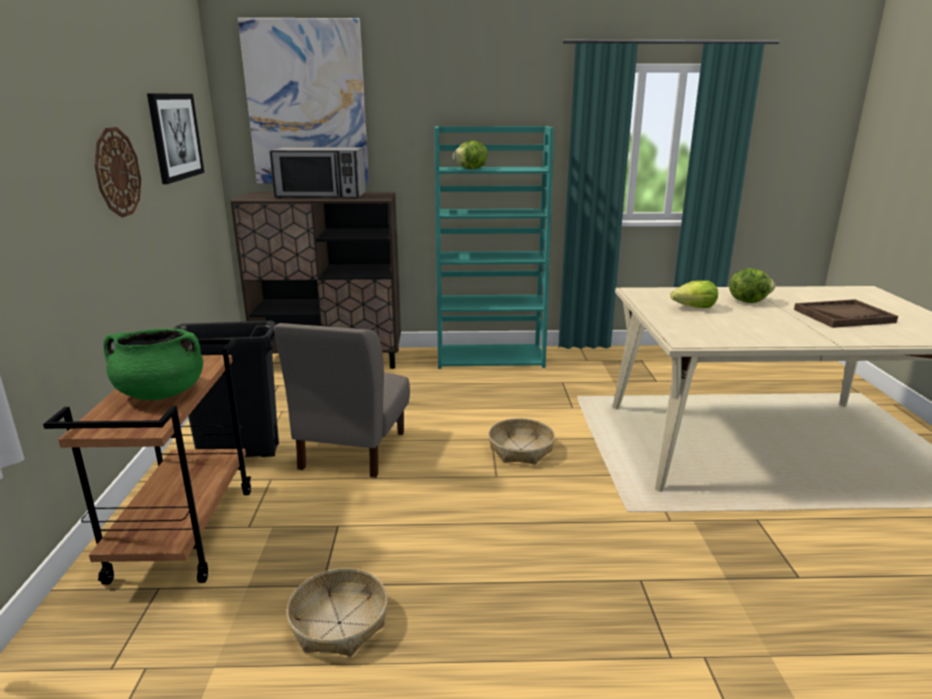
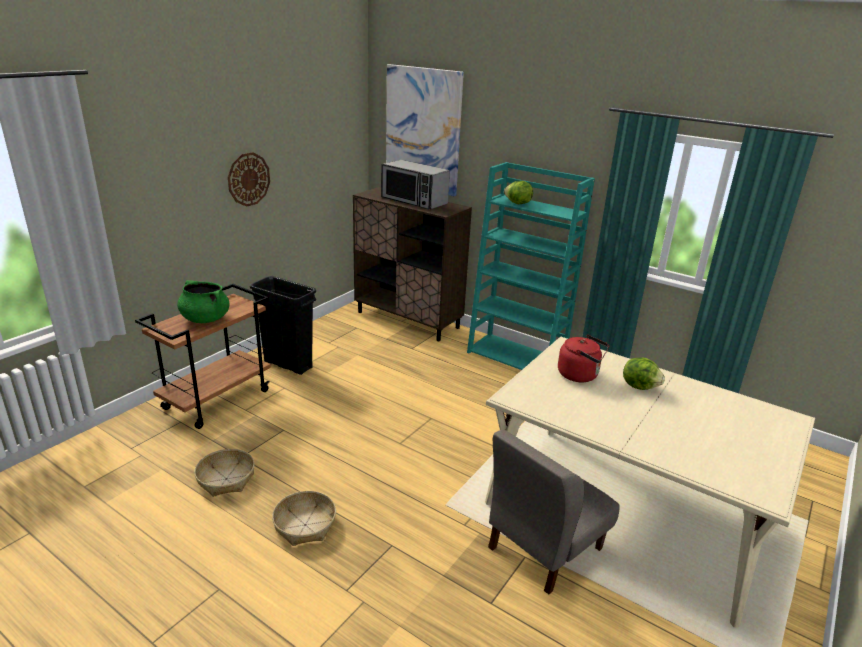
camera: 35 degrees right, 5 degrees up
picture [147,93,204,184] -> none
grey chair [274,323,410,478] -> grey chair moved to [488,430,620,594]
basket [488,418,555,465] -> basket moved to [272,491,336,546]
lettuce [670,280,718,308] -> red kettle [558,335,609,382]
brown tray [794,299,898,328] -> none

